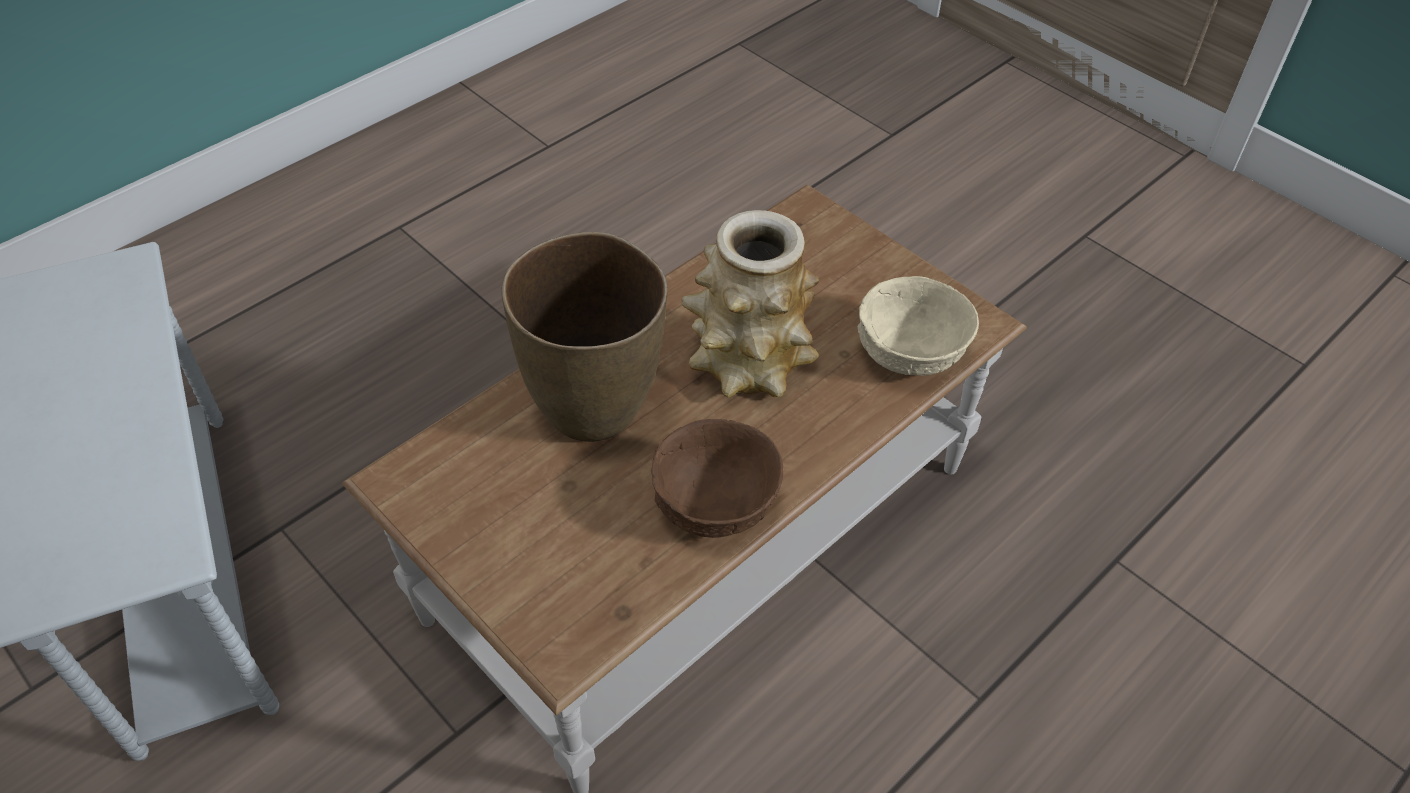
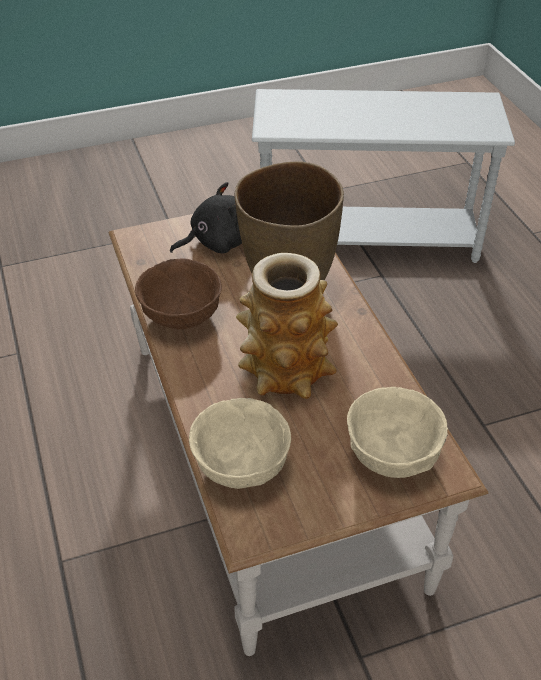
camera: 115 degrees right, 5 degrees down
none -> black plush toy [170,182,242,254]
none -> beige bowl [347,387,448,478]

